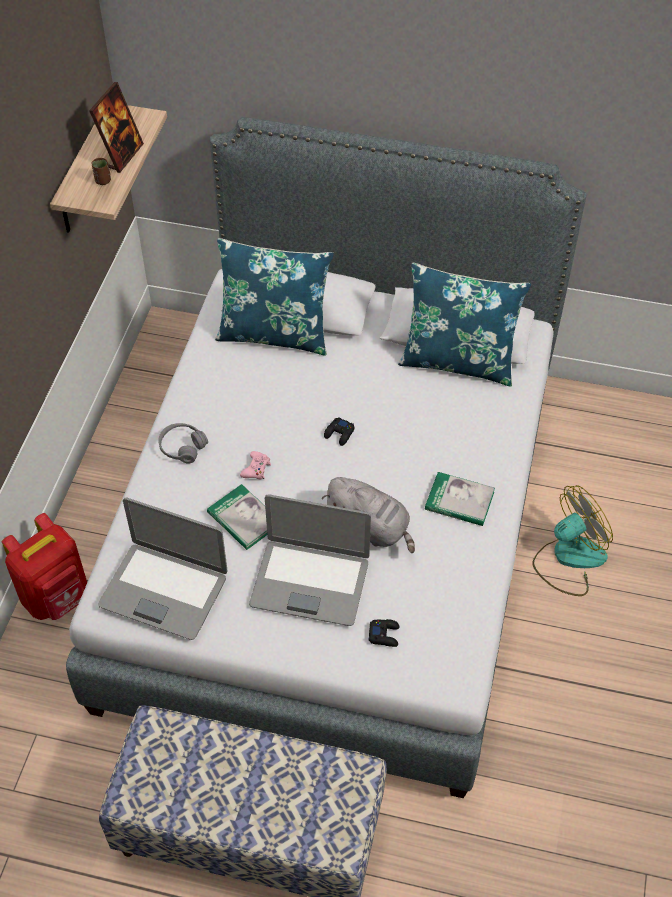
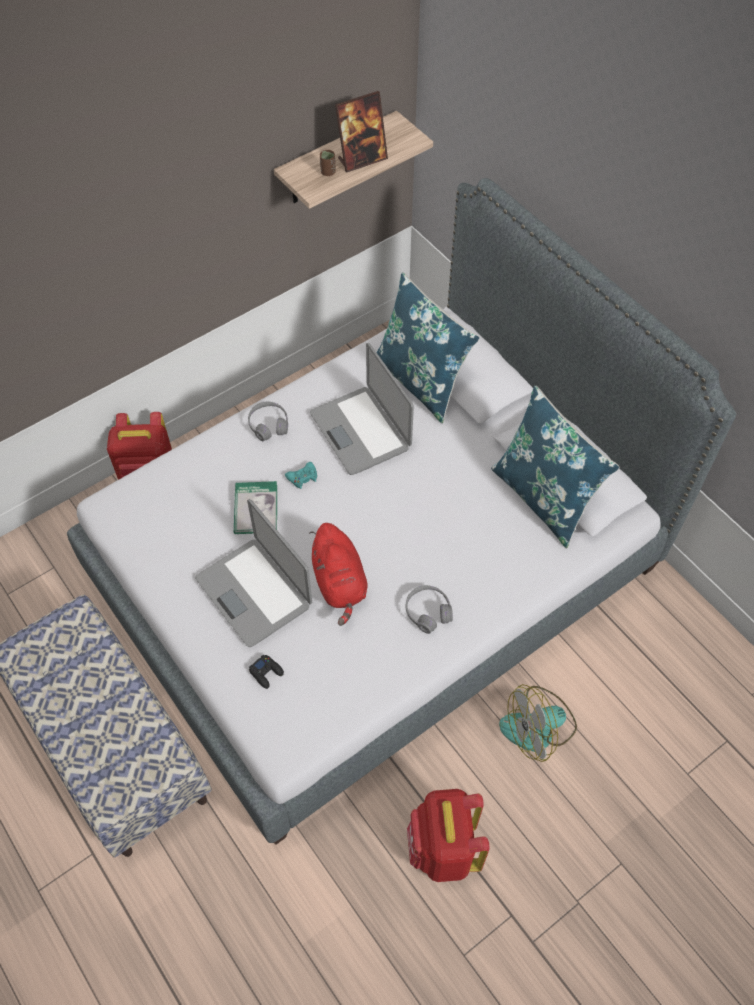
camera: 40 degrees right, 5 degrees up
laptop [98,497,228,640] -> laptop moved to [310,343,414,475]
pink game controller [240,451,271,480] -> turquoise game controller [285,462,317,489]
grey plush toy [322,477,415,553] -> red plush toy [309,523,368,626]
black game controller [324,417,355,446] -> none
book [425,472,495,526] -> grey headphones [406,585,453,634]
fan [533,485,613,596] -> fan turned 150 degrees clockwise [499,684,577,762]
none -> red backpack [407,789,489,882]

